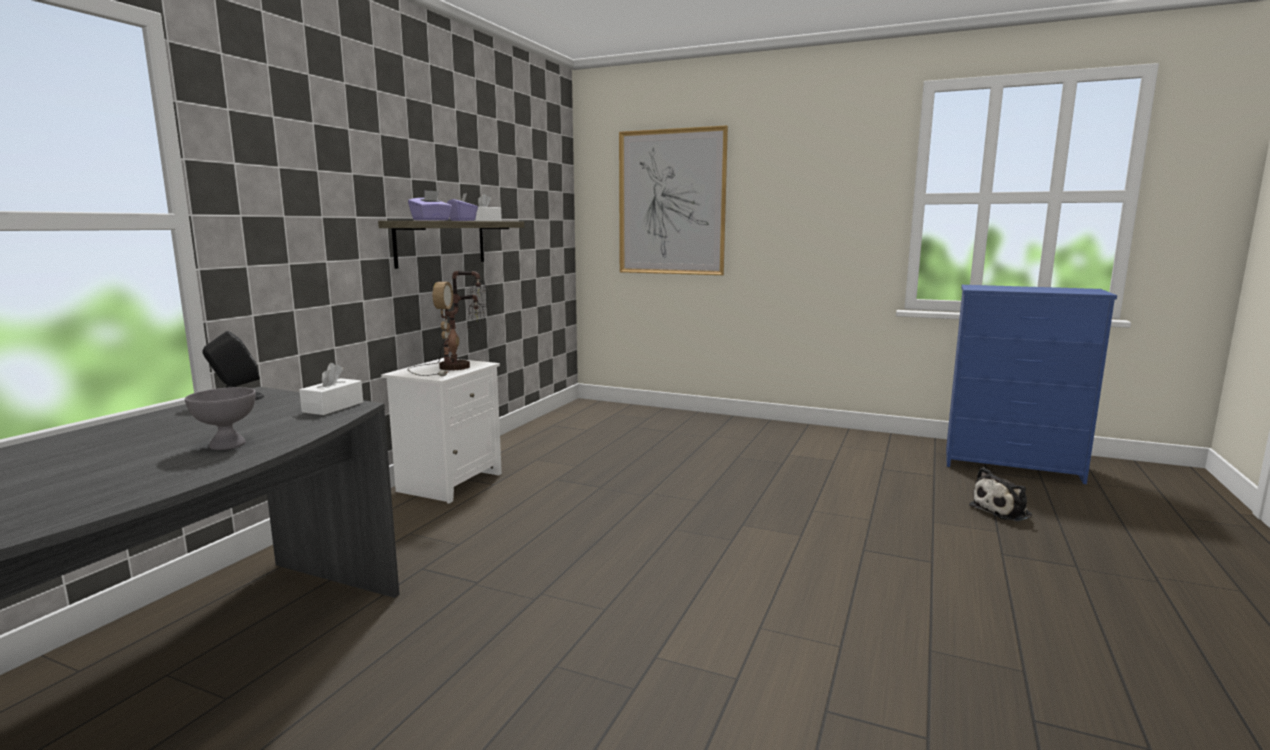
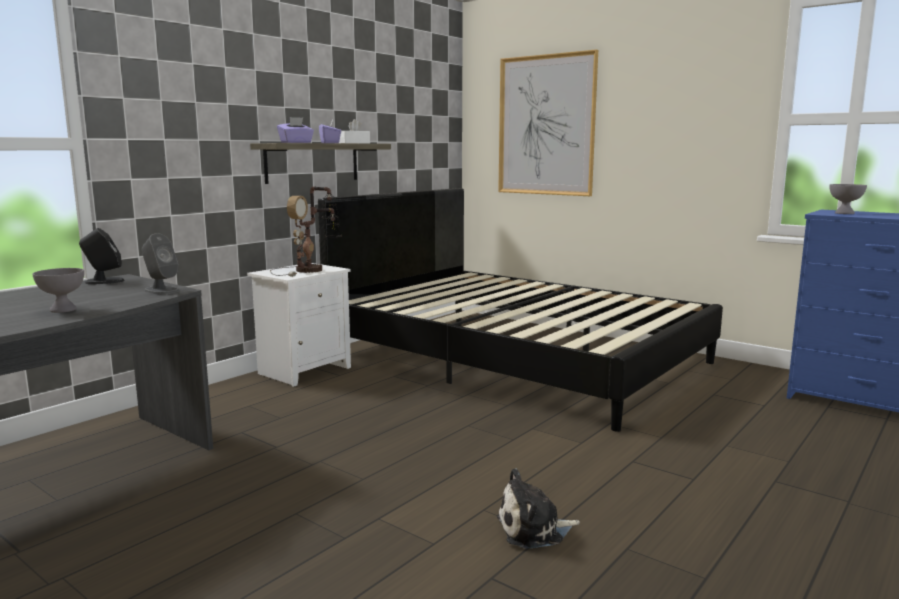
camera: 15 degrees right, 0 degrees up
white tissue box [299,363,363,415] -> grey speaker [142,233,179,294]
plush toy [969,467,1032,521] -> plush toy moved to [497,468,580,549]
none -> black bed [318,188,723,432]
none -> grey bowl [829,184,867,214]

